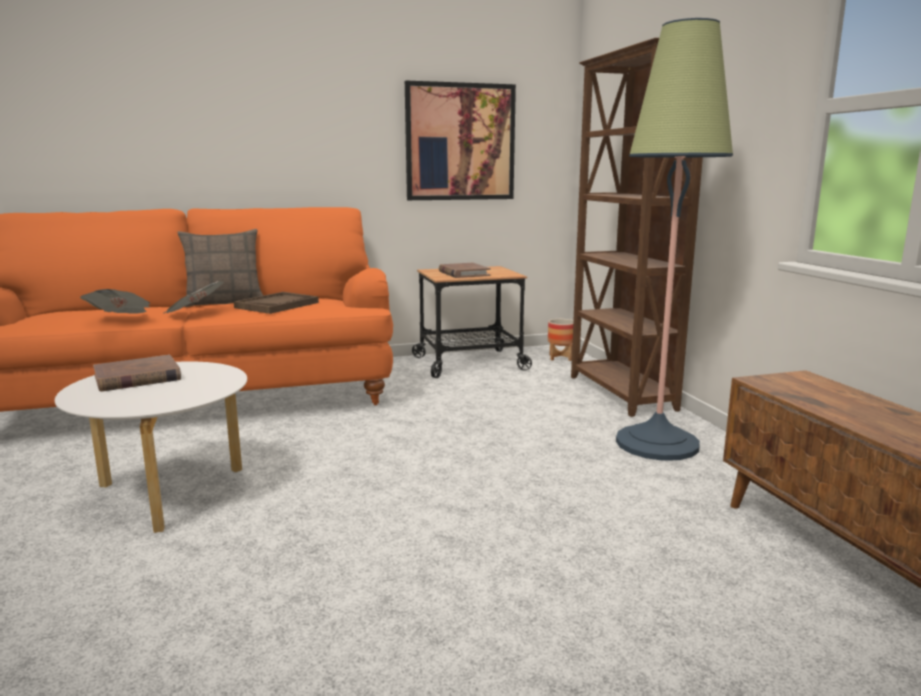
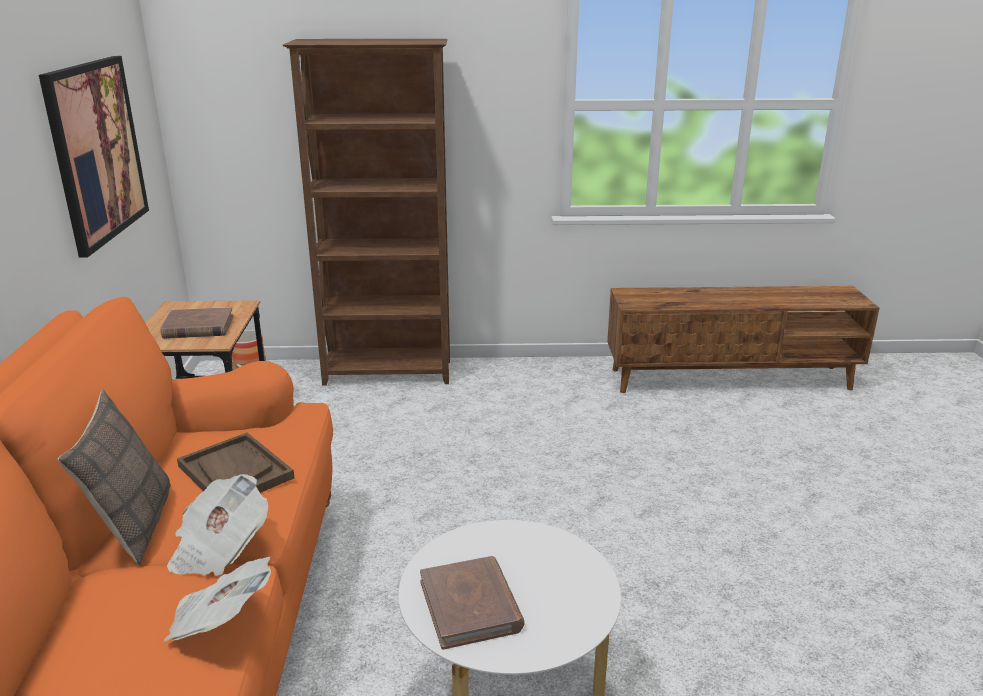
camera: 75 degrees left, 10 degrees up
floor lamp [616,18,733,461] -> none

